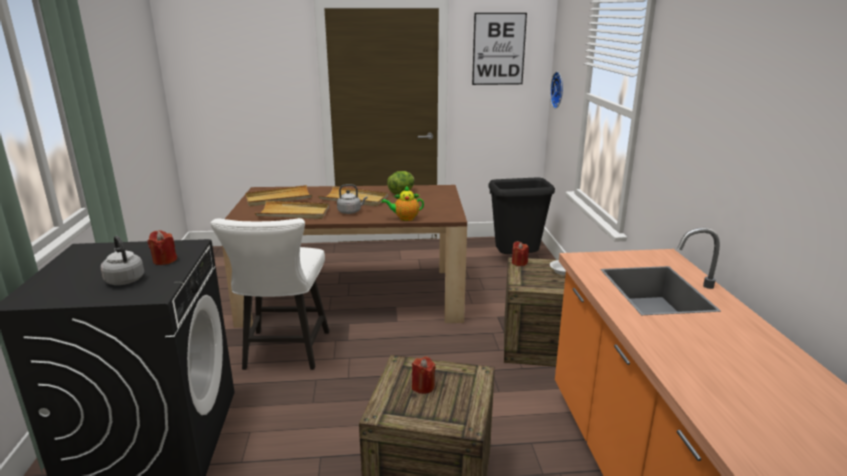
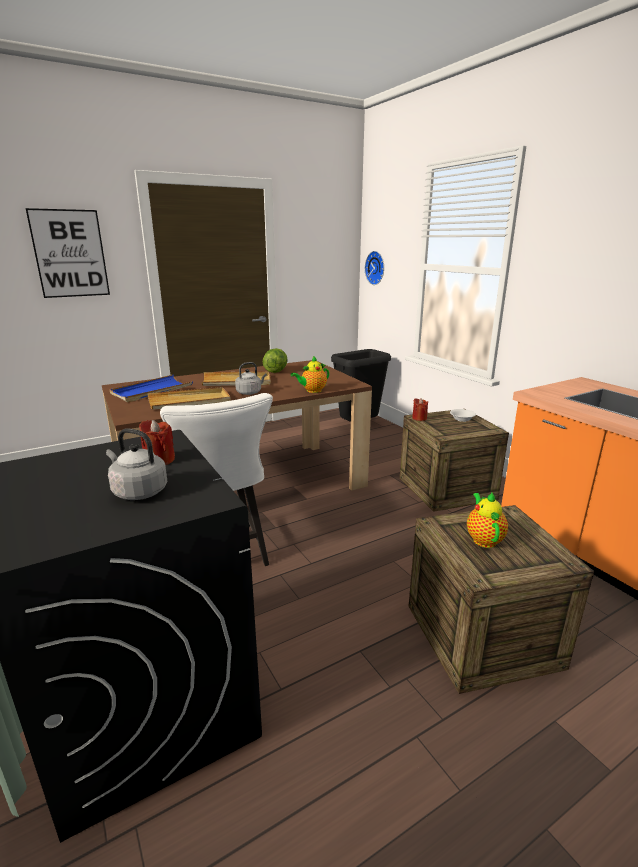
camera: 25 degrees left, 0 degrees up
beige tray [246,185,312,206] -> blue tray [110,375,193,402]
red candle [412,357,436,394] -> teapot [467,492,508,548]
picture [472,13,527,85] -> picture moved to [26,208,110,298]

